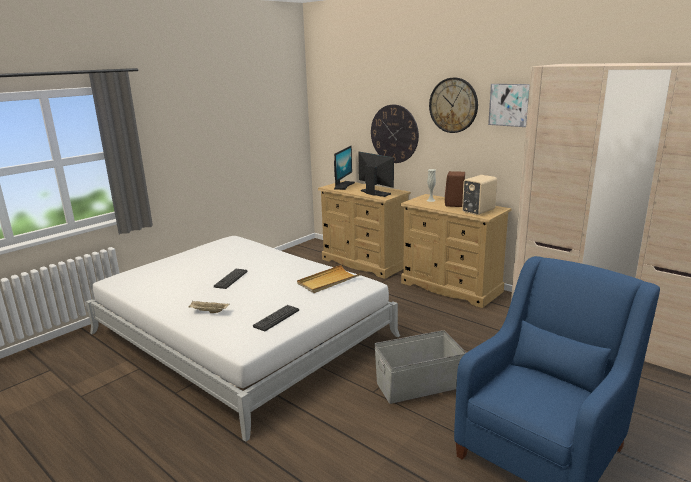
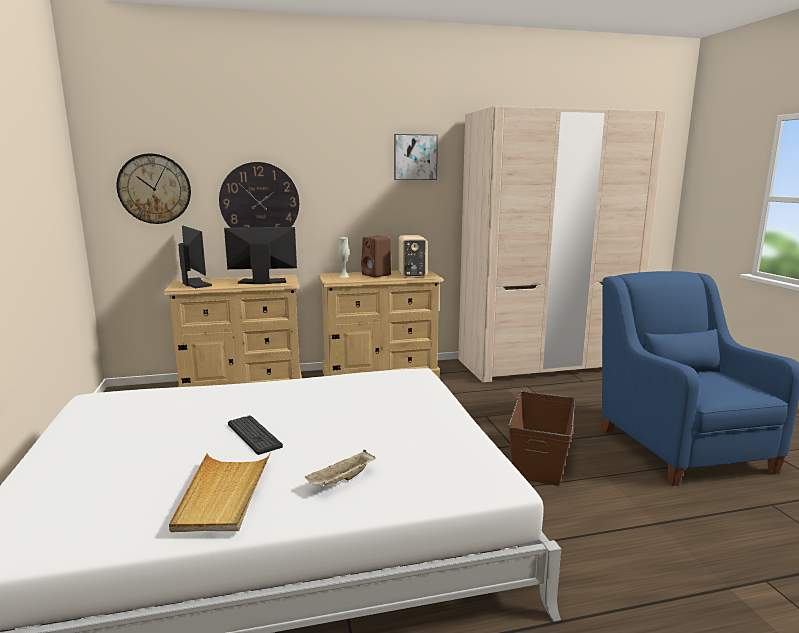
camera: 55 degrees left, 5 degrees down
keyboard [253,305,299,331] -> none
beige tray [297,265,360,293] -> beige tray moved to [169,452,271,532]
grey storage box [374,330,466,404] -> brown storage box [508,391,575,486]
wall clock [429,77,478,133] -> wall clock moved to [117,153,191,224]

